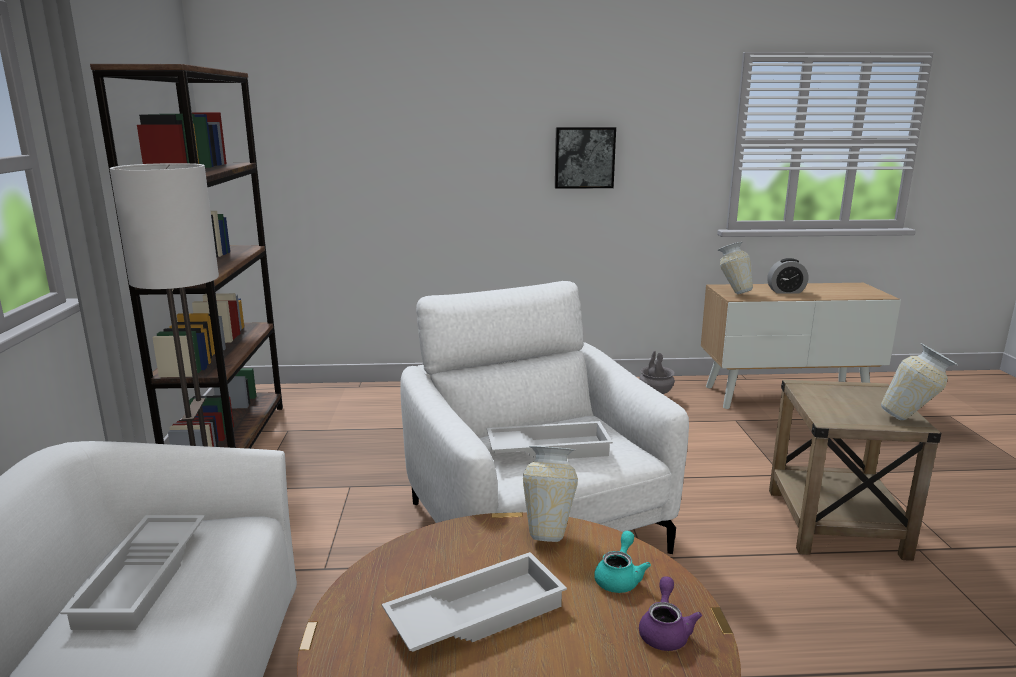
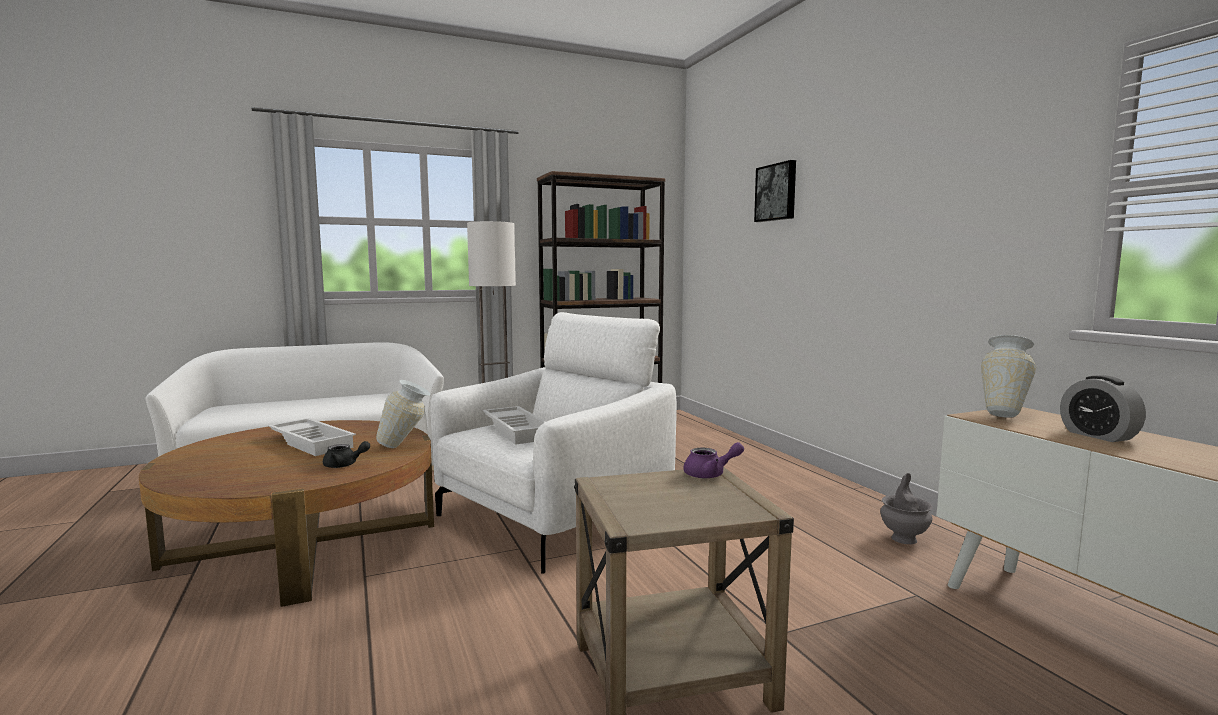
camera: 70 degrees right, 10 degrees down
white tray [60,515,205,630] -> none
picture [555,127,616,189] -> picture moved to [754,160,796,222]
turquoise teapot [594,531,651,593] -> black teapot [323,441,370,468]
purple teapot [639,576,702,651] -> purple teapot moved to [683,442,744,478]
vase [881,343,958,421] -> none

